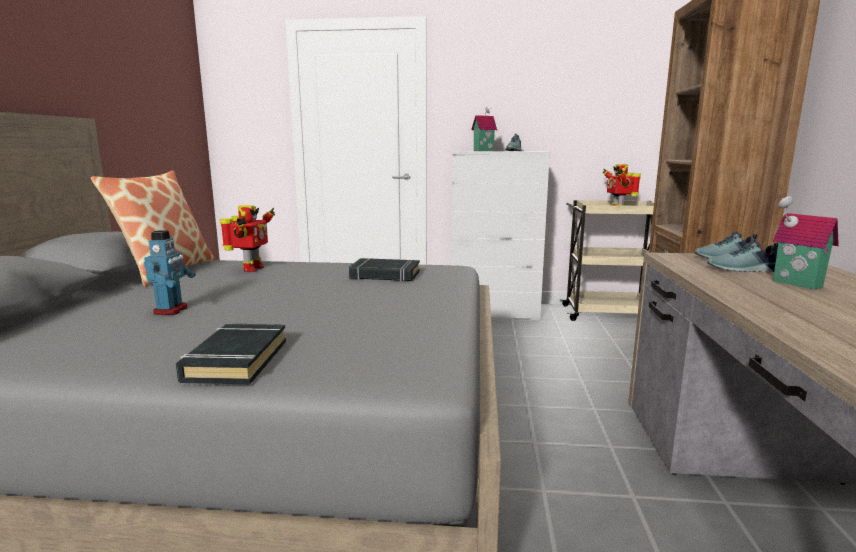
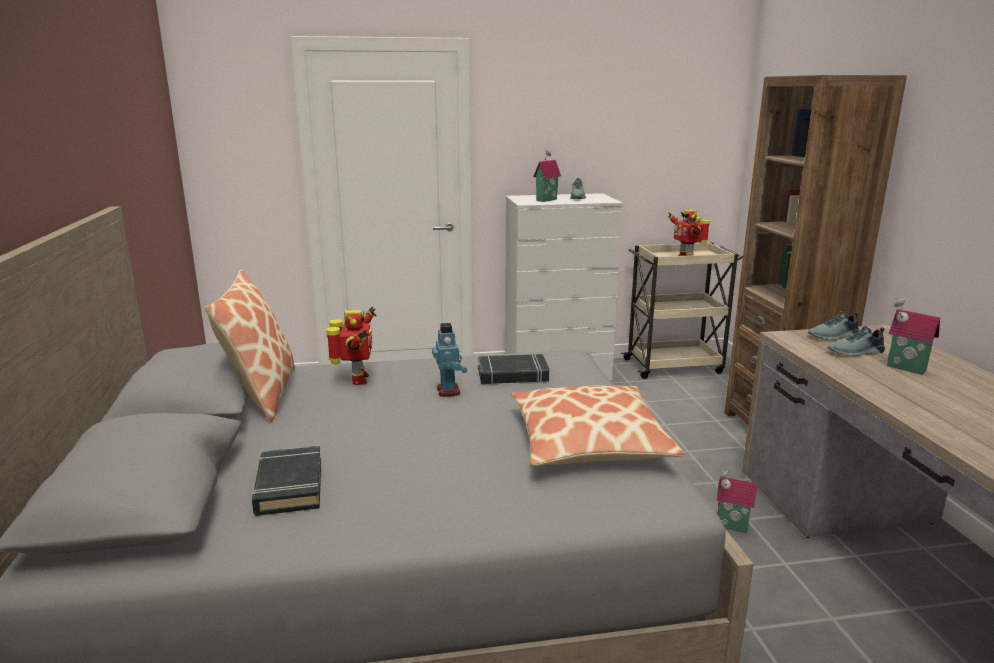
camera: 15 degrees left, 5 degrees up
toy robot [144,230,196,315] -> toy robot moved to [432,323,467,397]
black book [176,324,286,384] -> black book moved to [252,446,321,516]
none -> pillow [511,385,684,466]
none -> toy house [716,469,757,533]

